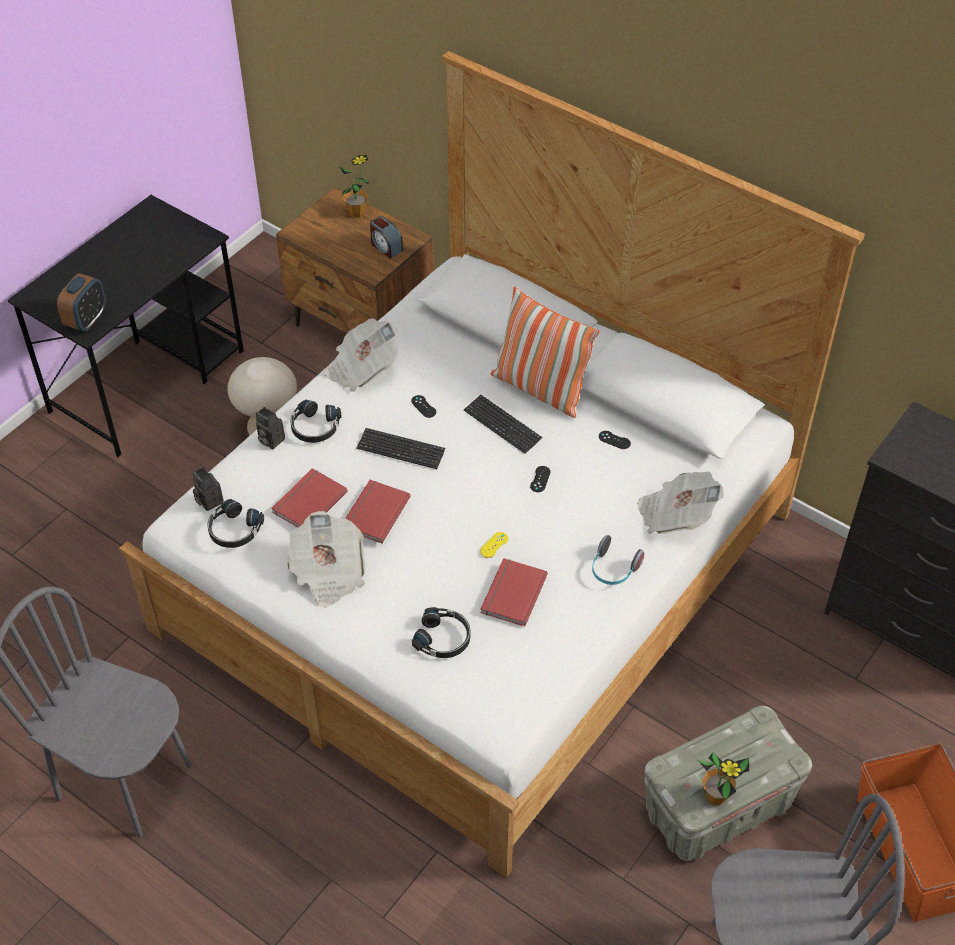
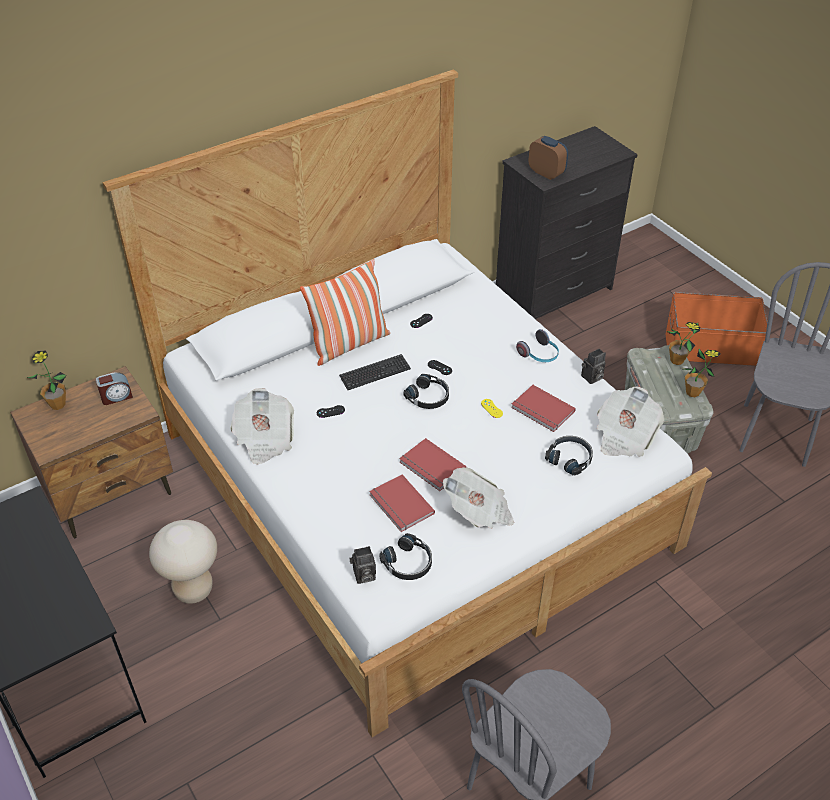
camera: 70 degrees left, 5 degrees down
alarm clock [57,273,106,331] -> alarm clock moved to [529,136,568,180]
camera [256,407,285,449] -> camera moved to [581,349,606,384]
black headphones [290,400,342,443] -> black headphones moved to [403,374,449,409]
keyboard [357,428,445,469] -> none
newspaper [637,471,724,534] -> newspaper moved to [597,386,664,457]
none -> potted plant [667,322,701,365]

